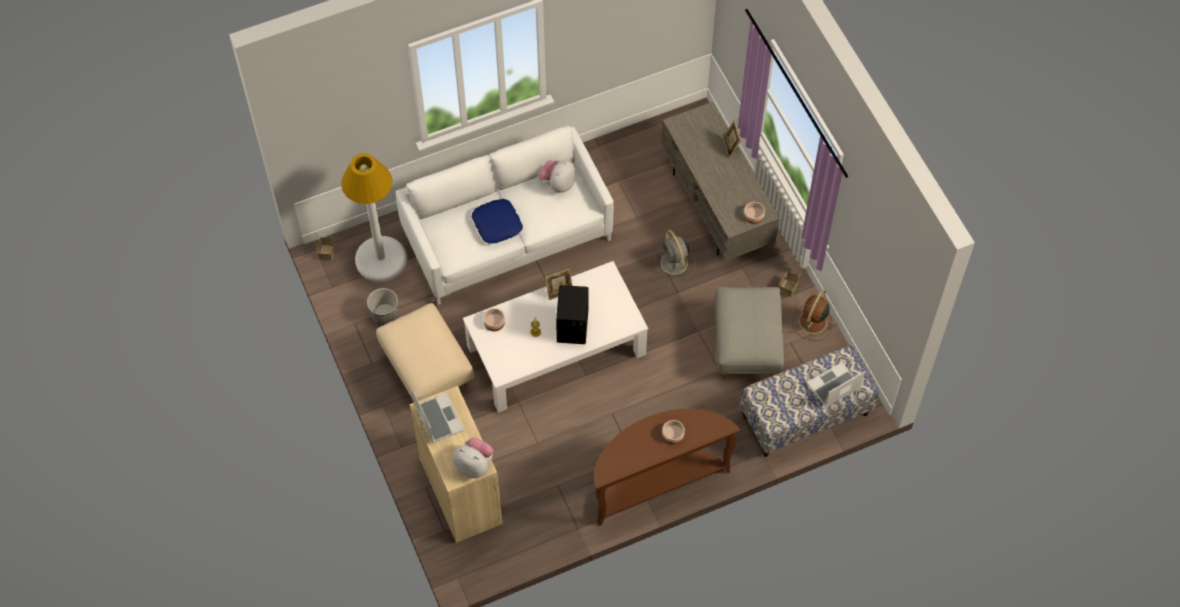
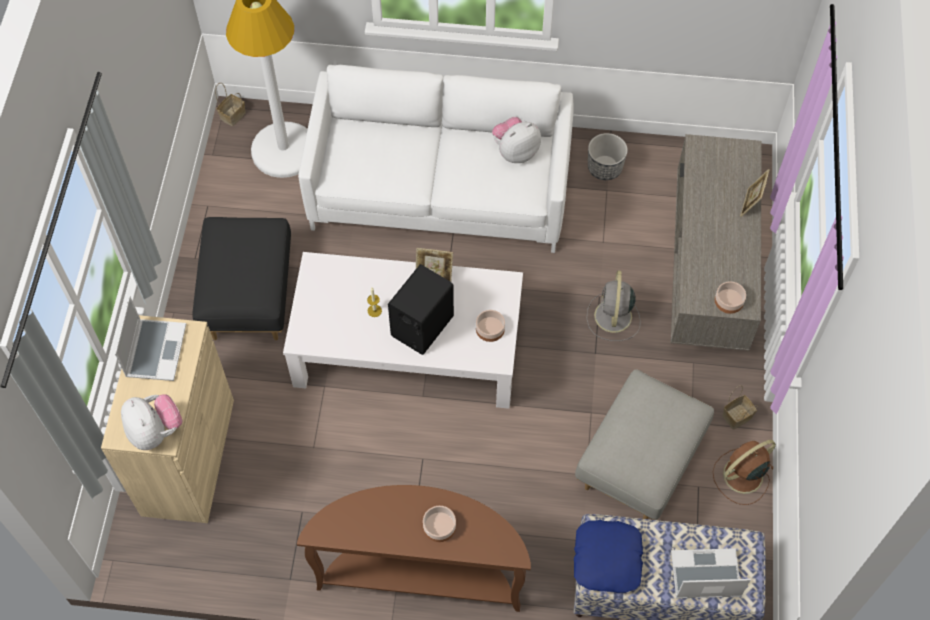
camera: 30 degrees right, 0 degrees up
planter [367,288,399,325] -> planter moved to [588,133,628,180]
beige ottoman [376,303,474,401] -> black ottoman [192,217,291,340]
blue pillow [472,199,523,244] -> blue pillow moved to [574,520,643,593]
bowl [483,308,505,331] -> bowl moved to [476,310,505,342]

